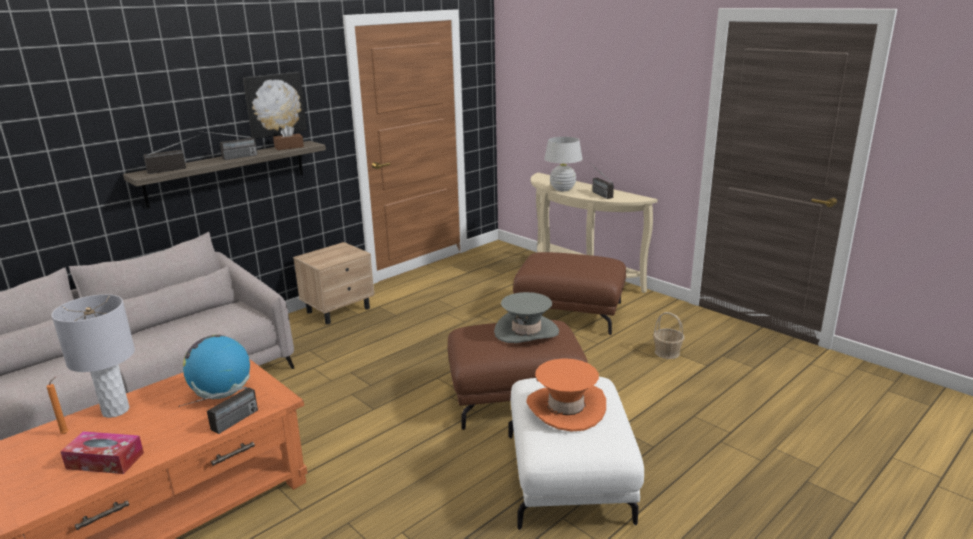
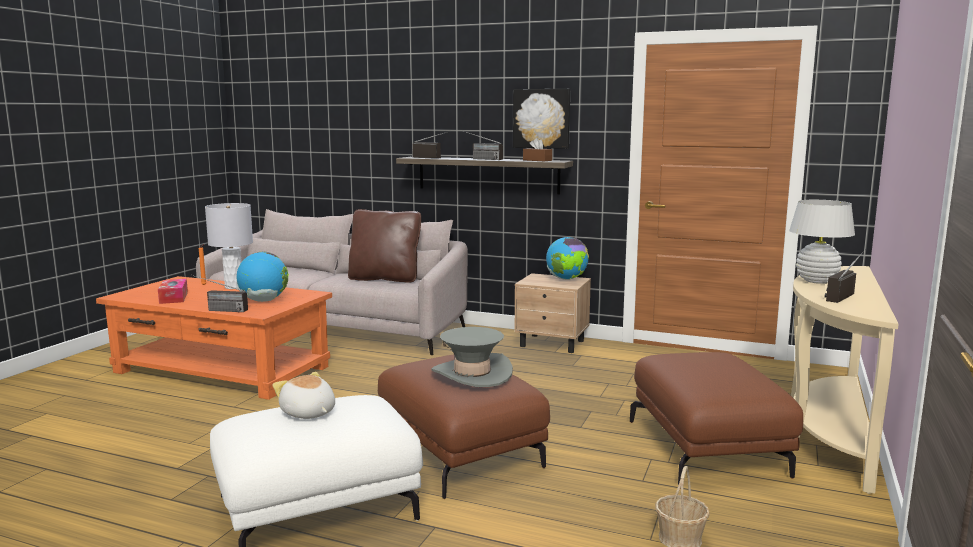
camera: 65 degrees right, 10 degrees down
orange hat [526,358,606,431] -> plush toy [272,372,335,419]
none -> brown pillow [348,209,421,283]
none -> globe [546,237,589,280]

